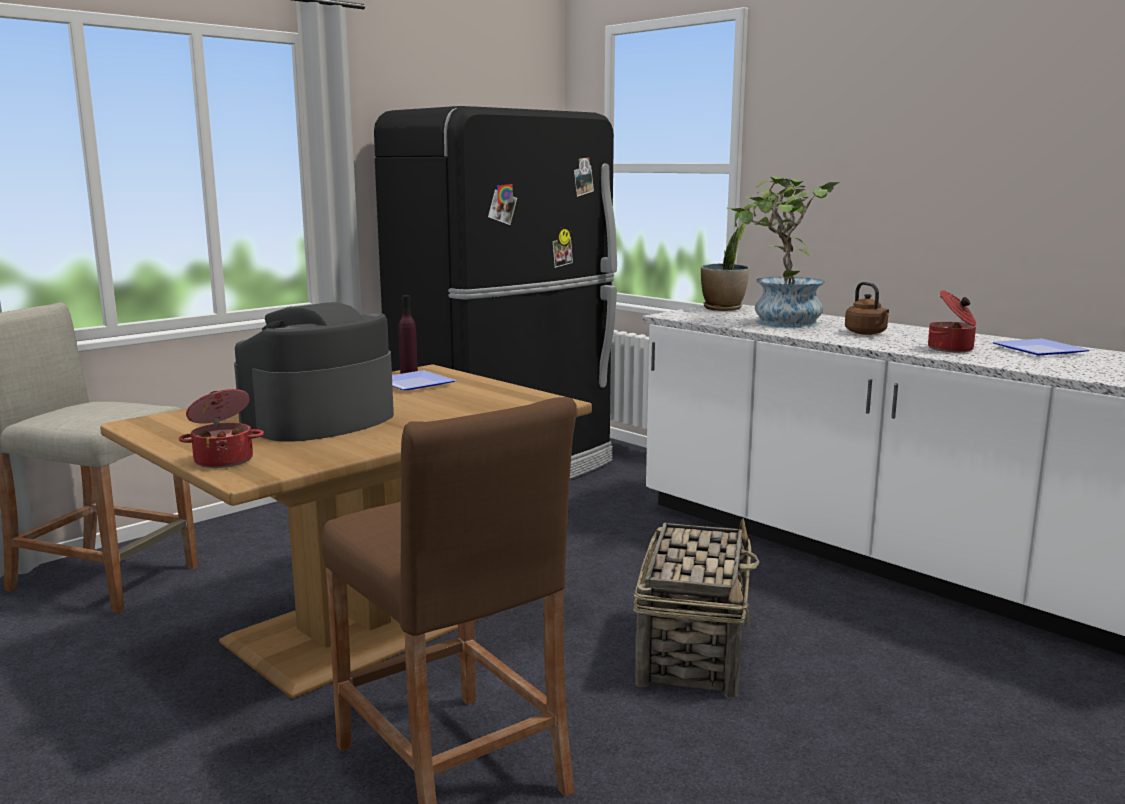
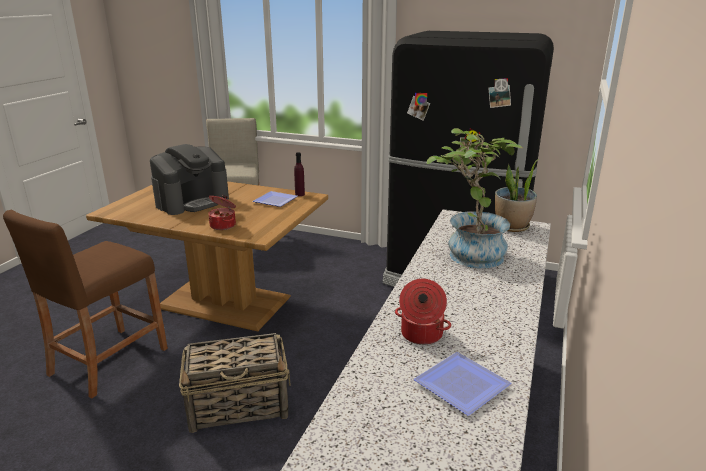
camera: 65 degrees right, 10 degrees up
cooking pot [178,389,264,468] -> cooking pot moved to [208,195,236,230]
coffee machine [234,302,394,442] -> coffee machine turned 120 degrees clockwise [150,144,229,215]
brown kettle [845,282,889,335] -> none

